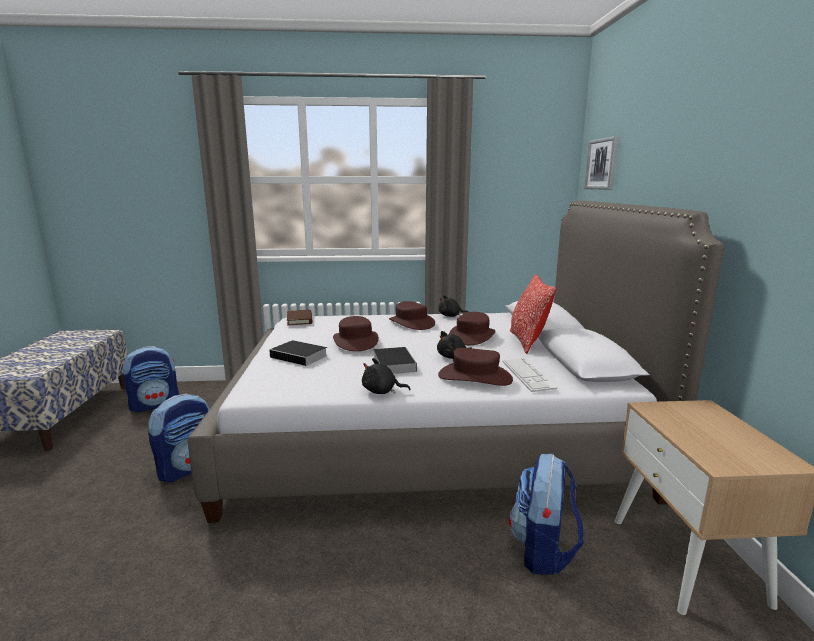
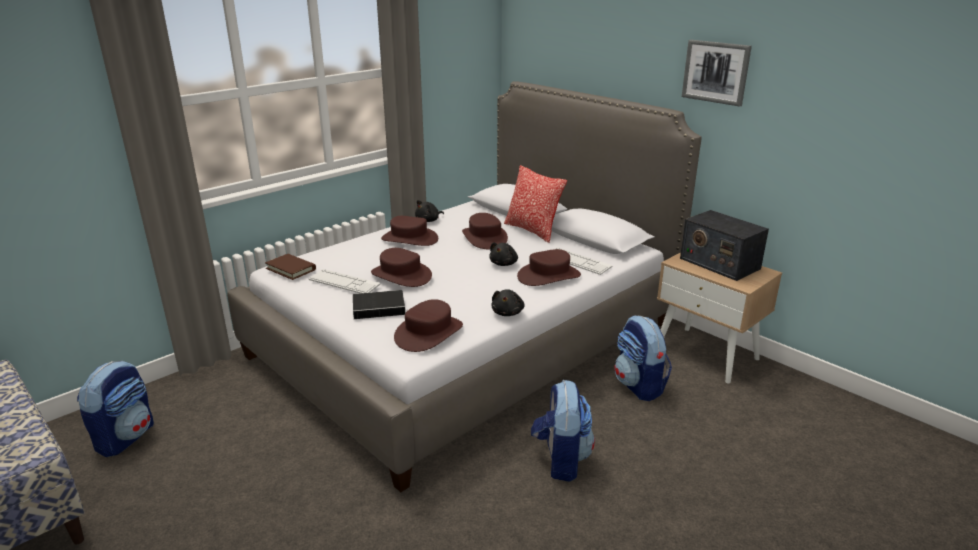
camera: 40 degrees left, 10 degrees up
backpack [148,393,210,482] -> backpack moved to [531,380,595,482]
black plush toy [362,358,410,394] -> black plush toy turned 45 degrees counterclockwise [492,289,524,316]
book [373,347,417,374] -> none
picture [585,136,619,190] -> picture moved to [682,40,752,107]
none -> keyboard [309,269,380,293]
none -> brown hat [394,299,463,352]
none -> radio [680,210,769,281]

